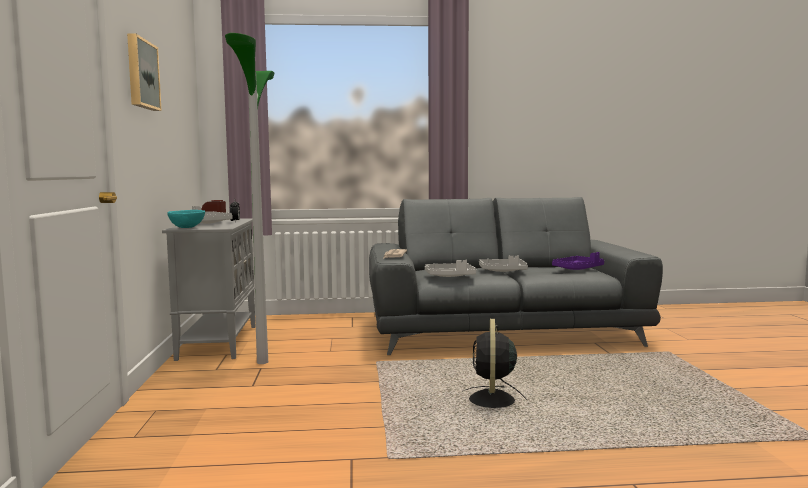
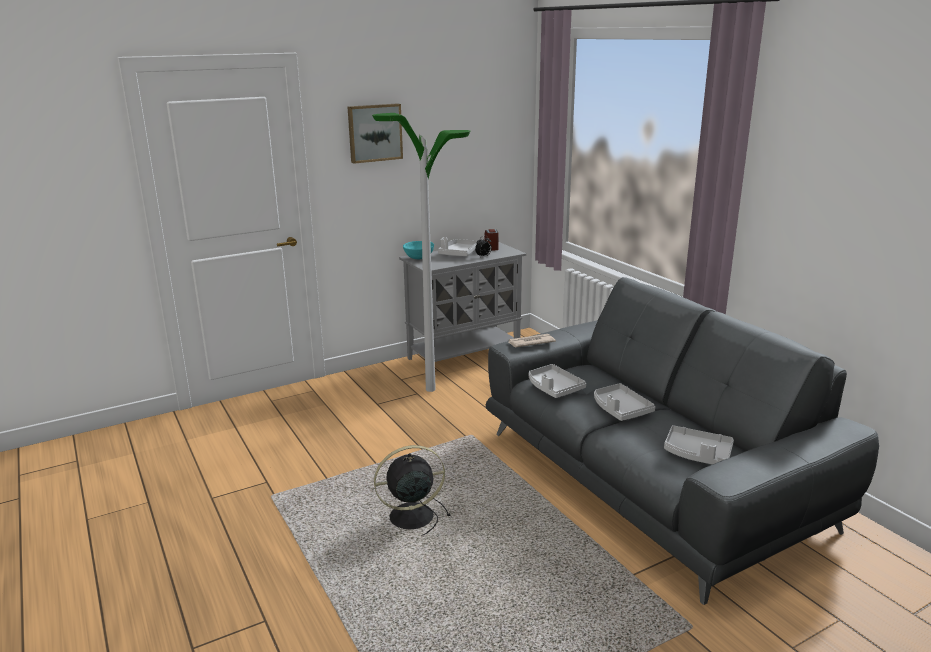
camera: 65 degrees right, 15 degrees up
purple tray [552,252,604,270] -> grey tray [664,425,734,464]

